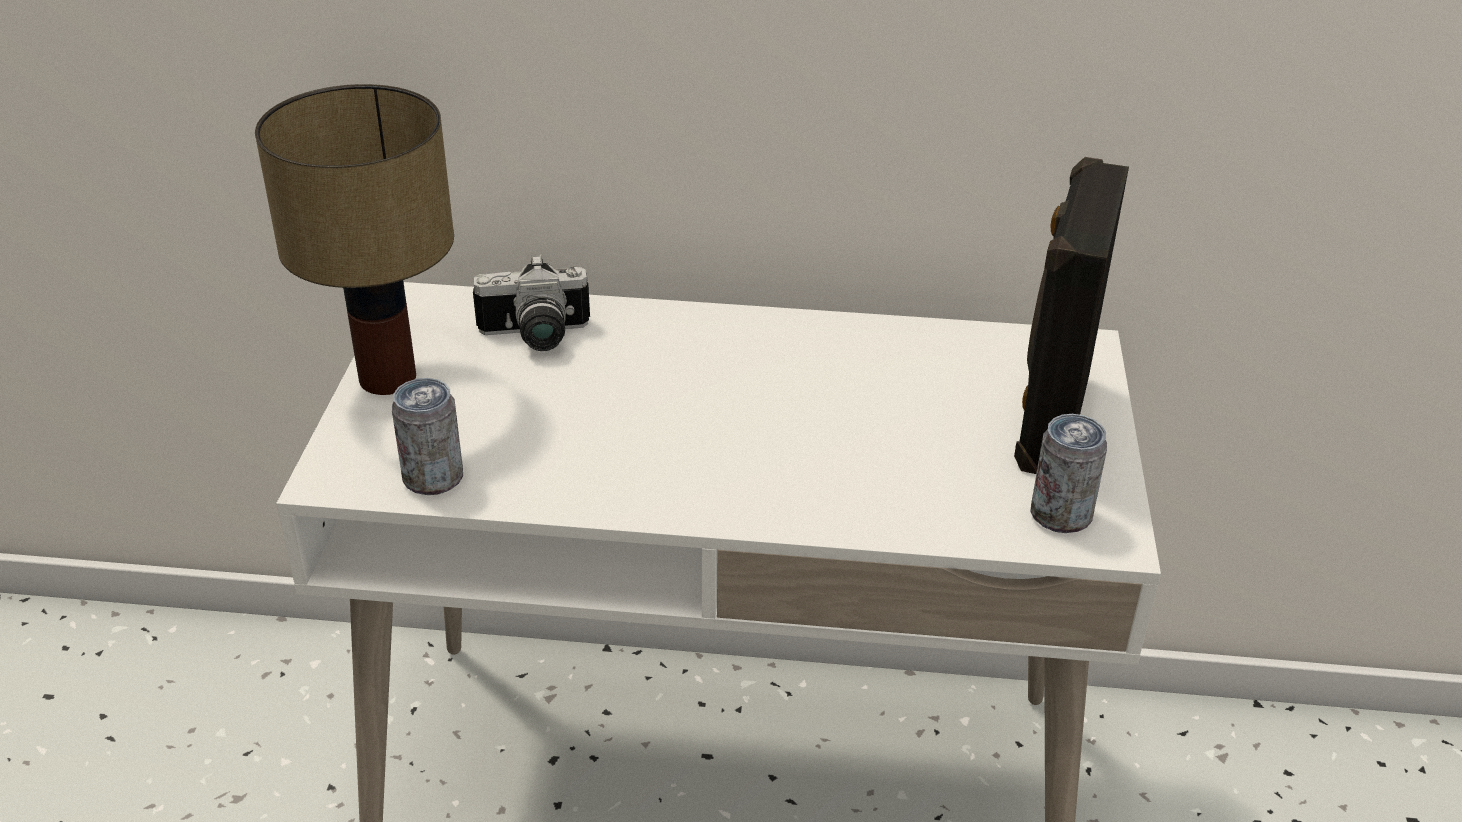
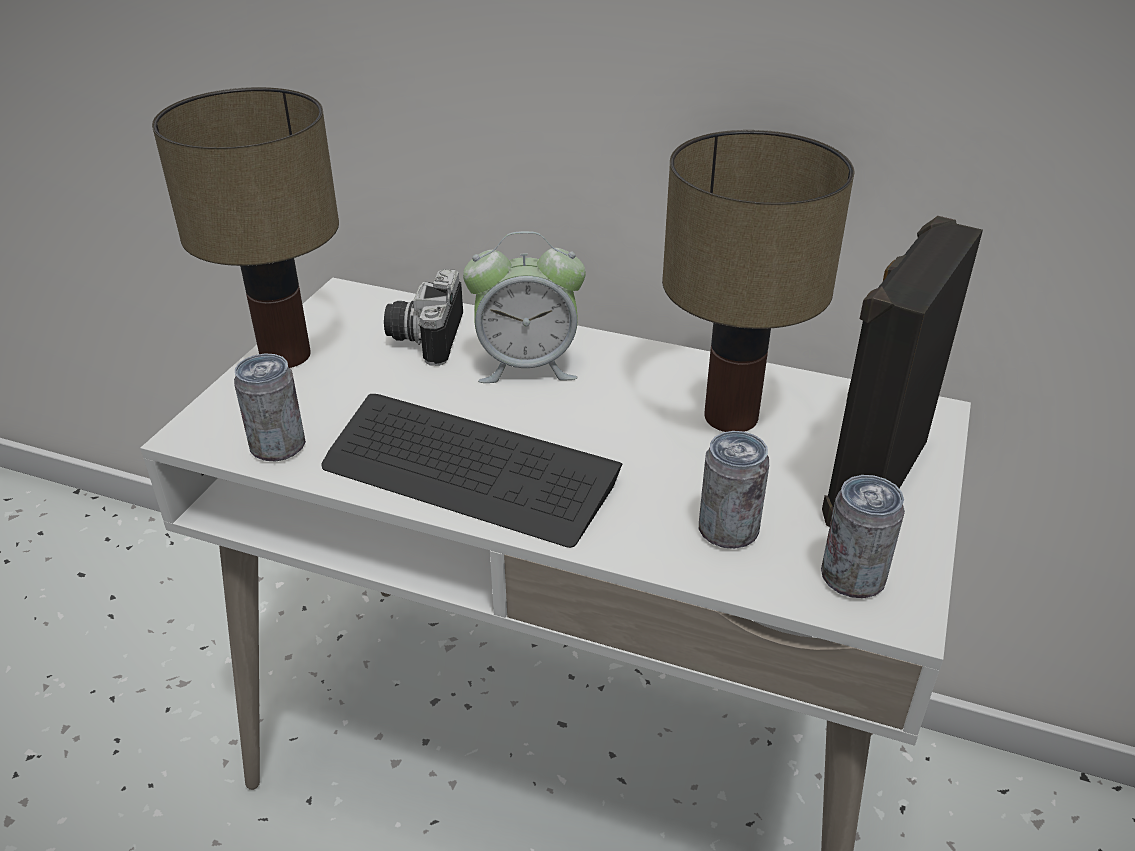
camera: 15 degrees right, 0 degrees up
camera [473,254,590,351] -> camera turned 90 degrees clockwise [384,269,463,366]
none -> keyboard [321,394,622,548]
none -> alarm clock [463,231,586,383]
none -> table lamp [662,130,854,432]
none -> can [699,431,769,549]

